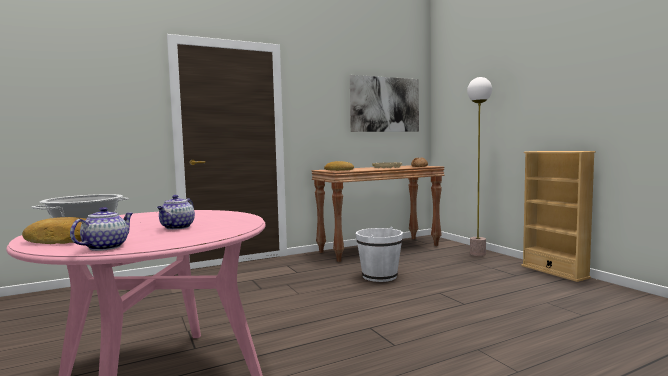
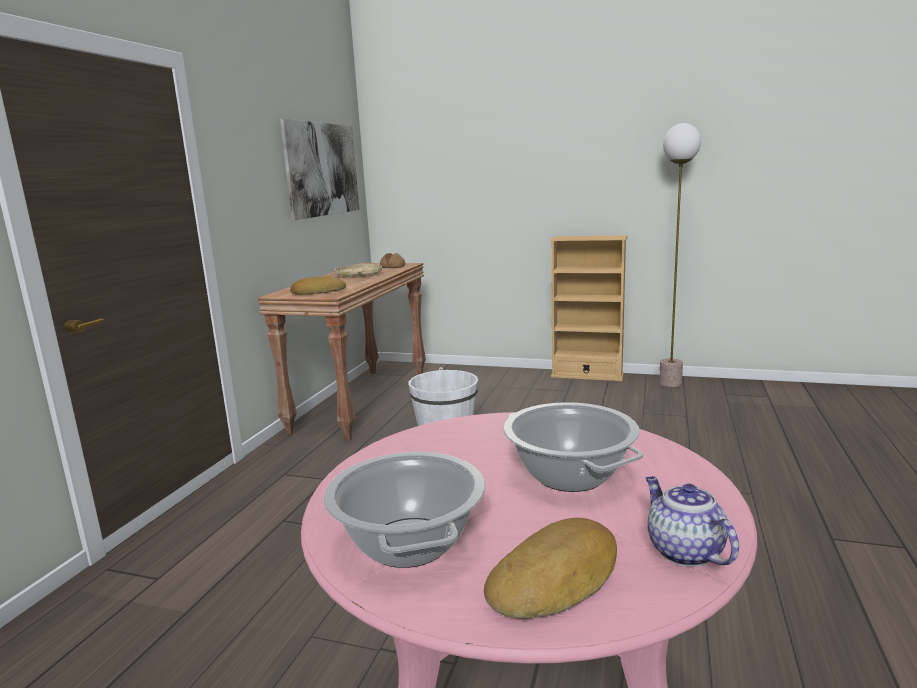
camera: 45 degrees left, 10 degrees up
teapot [157,195,195,230] -> cooking pot [503,402,644,492]
floor lamp [467,77,492,256] -> floor lamp moved to [659,123,701,387]

